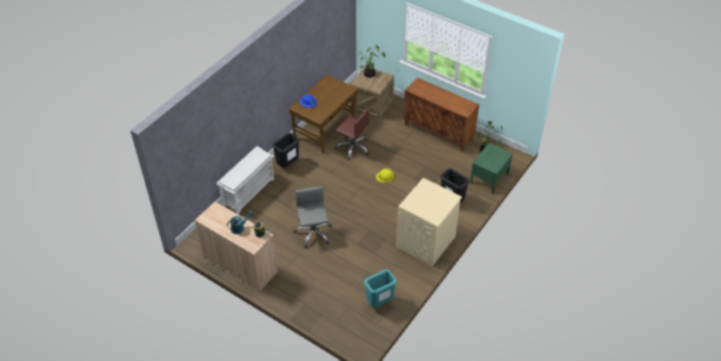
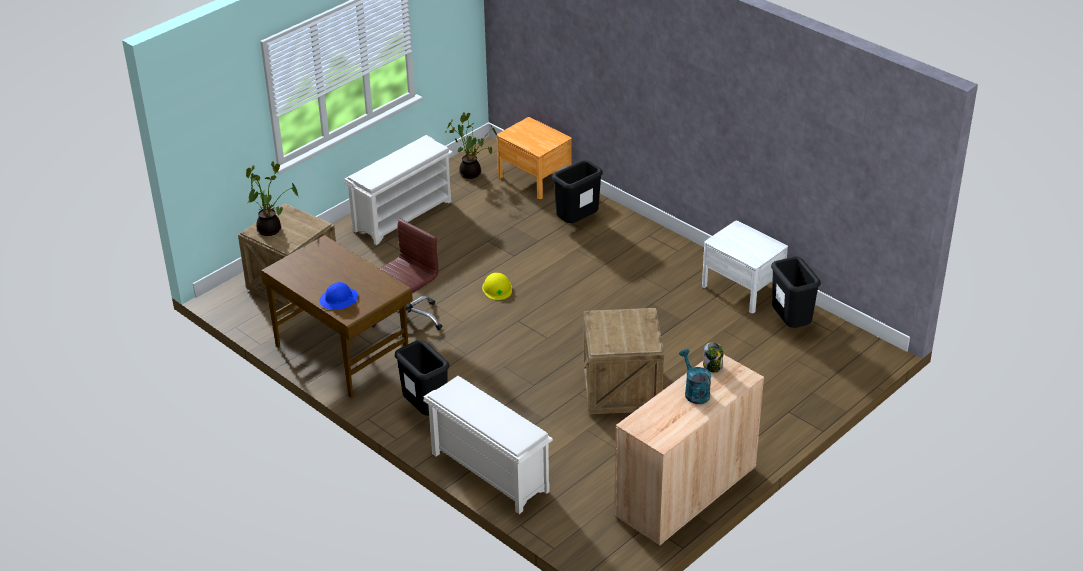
camera: 80 degrees left, 10 degrees down
grey office chair [294,186,332,248] -> crate [583,308,664,414]
turquoise trash can [364,270,397,307] -> black trash can [771,257,821,328]
beige washing machine [396,178,462,266] -> none
brown cabinet [403,78,479,151] -> white shoe rack [344,135,453,245]
green nightstand [470,143,513,194] -> brown nightstand [497,117,572,200]
none -> white nightstand [702,221,788,314]

